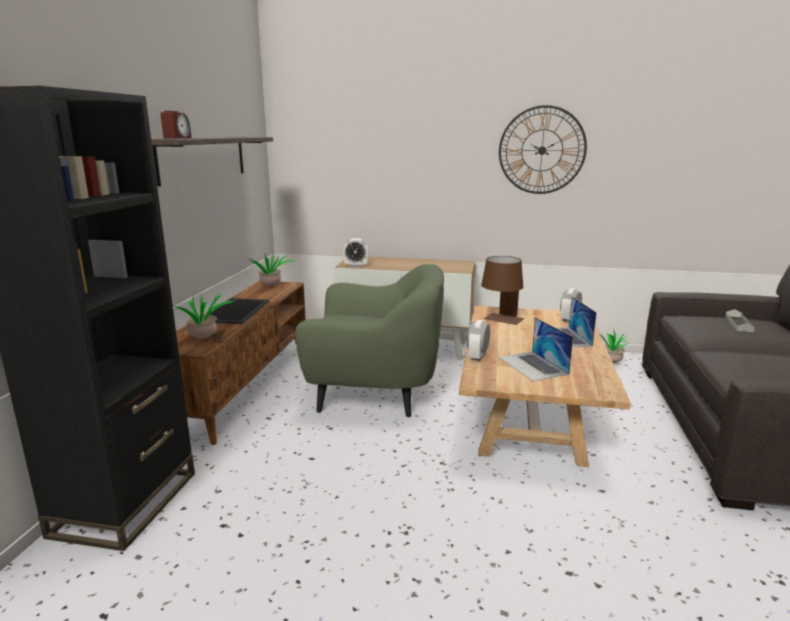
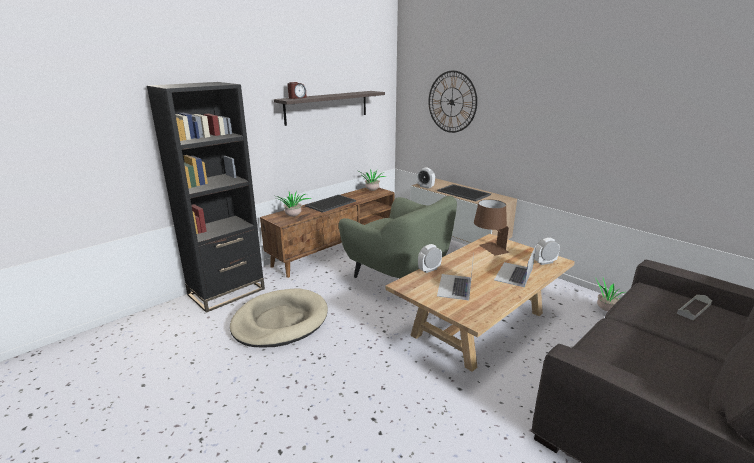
camera: 35 degrees right, 5 degrees up
wall clock [499,105,587,194] -> wall clock moved to [428,71,477,133]
none -> beige dog bed [230,288,328,348]
none -> tray [437,184,491,201]

